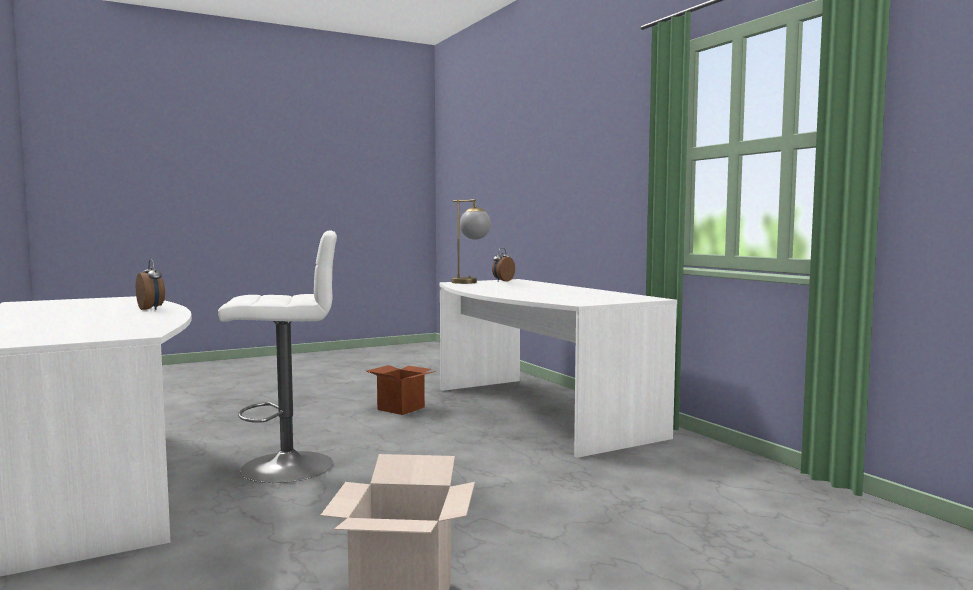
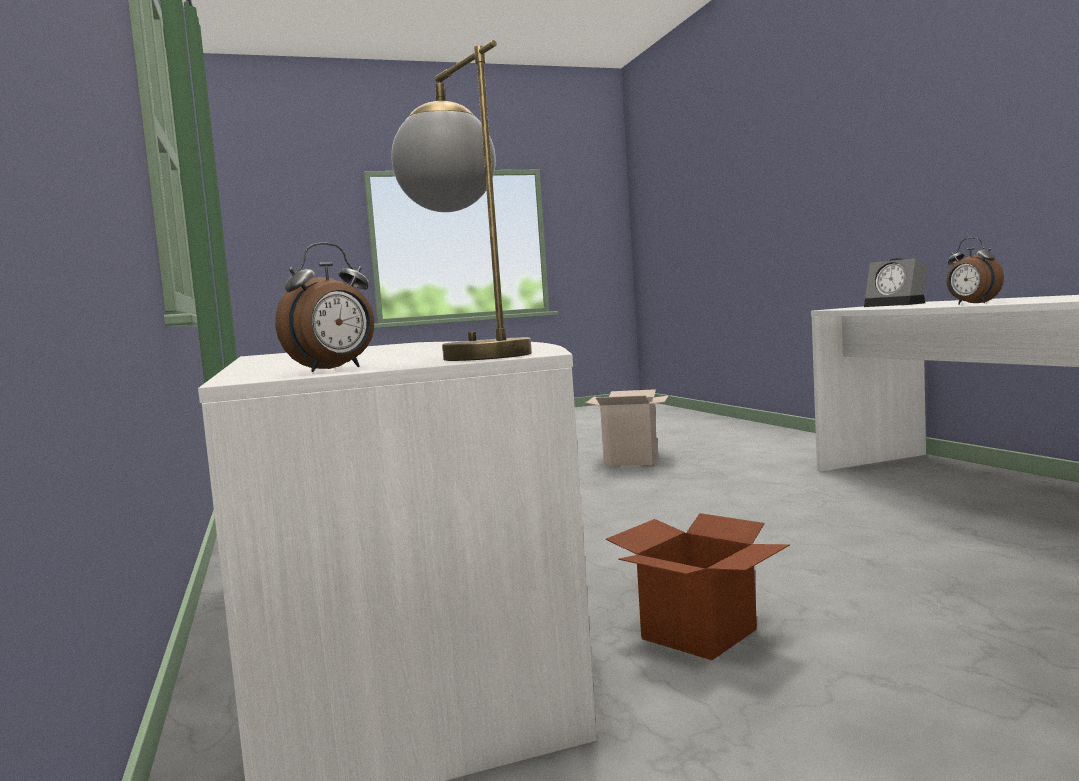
camera: 170 degrees left, 0 degrees up
white stool [218,230,337,483] -> none
none -> alarm clock [864,258,928,307]

